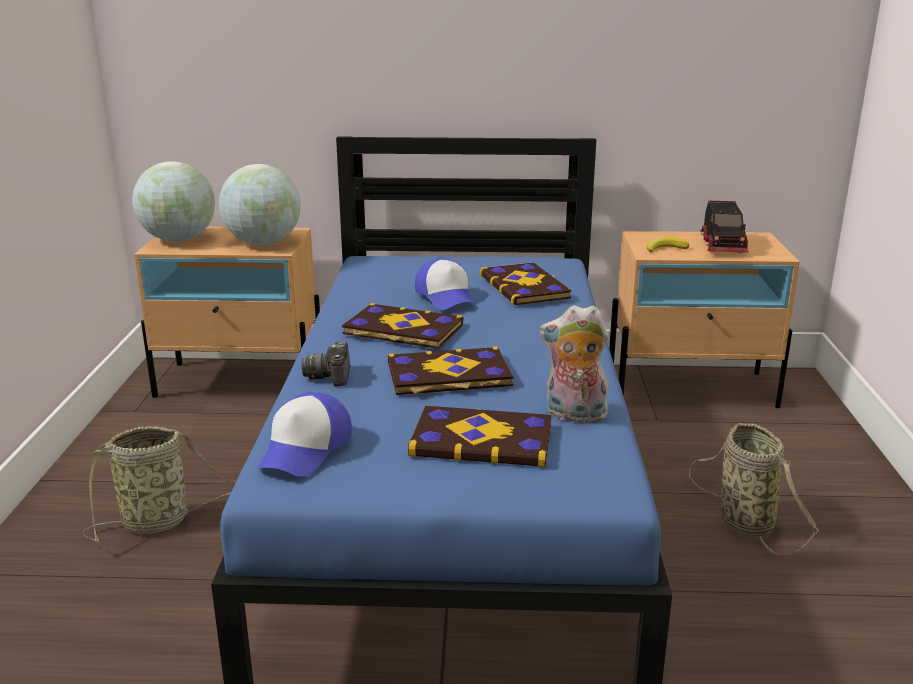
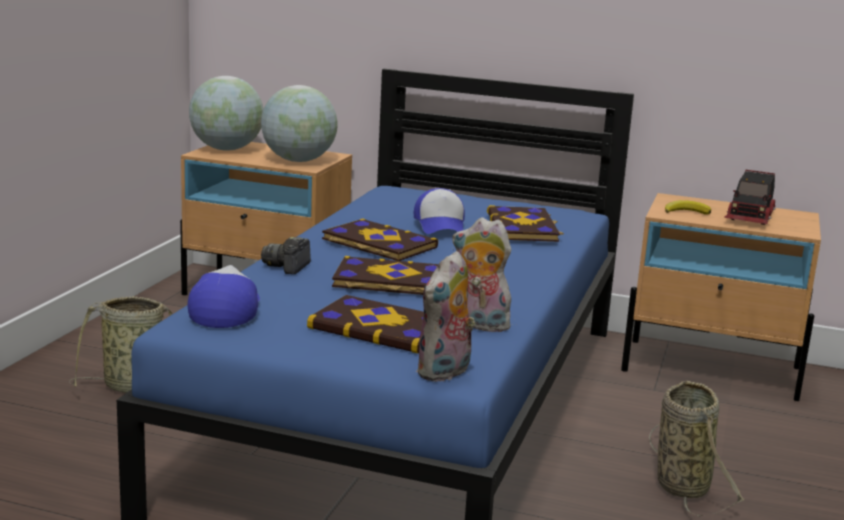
camera: 15 degrees right, 5 degrees down
cap [257,392,352,477] -> cap turned 150 degrees clockwise [188,265,260,328]
none -> plush toy [416,251,476,382]

